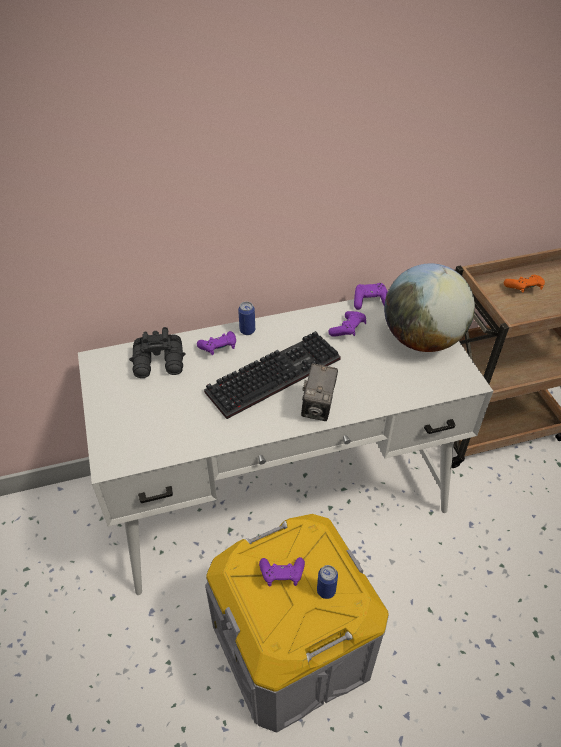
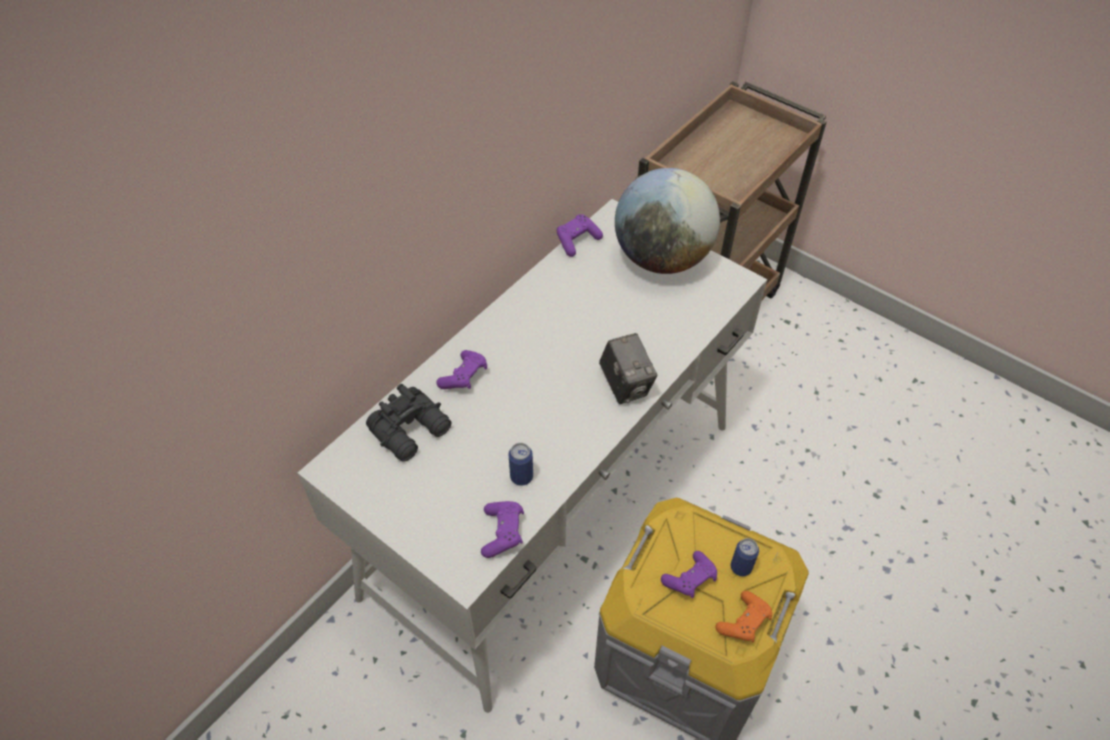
camera: 35 degrees left, 5 degrees up
keyboard [204,331,341,419] -> none
can [238,302,255,335] -> can moved to [509,443,533,486]
purple game controller [328,311,366,337] -> purple game controller moved to [481,501,524,558]
orange game controller [504,275,545,293] -> orange game controller moved to [715,591,772,642]

